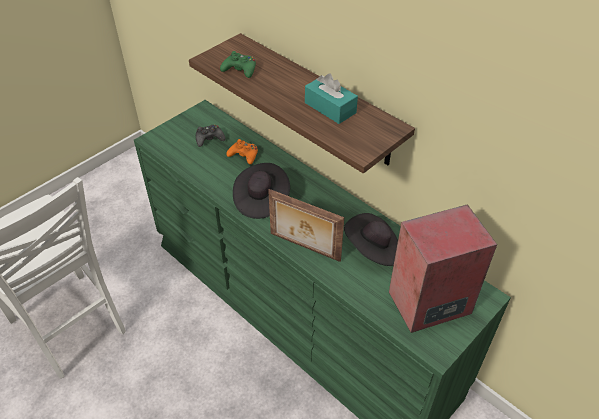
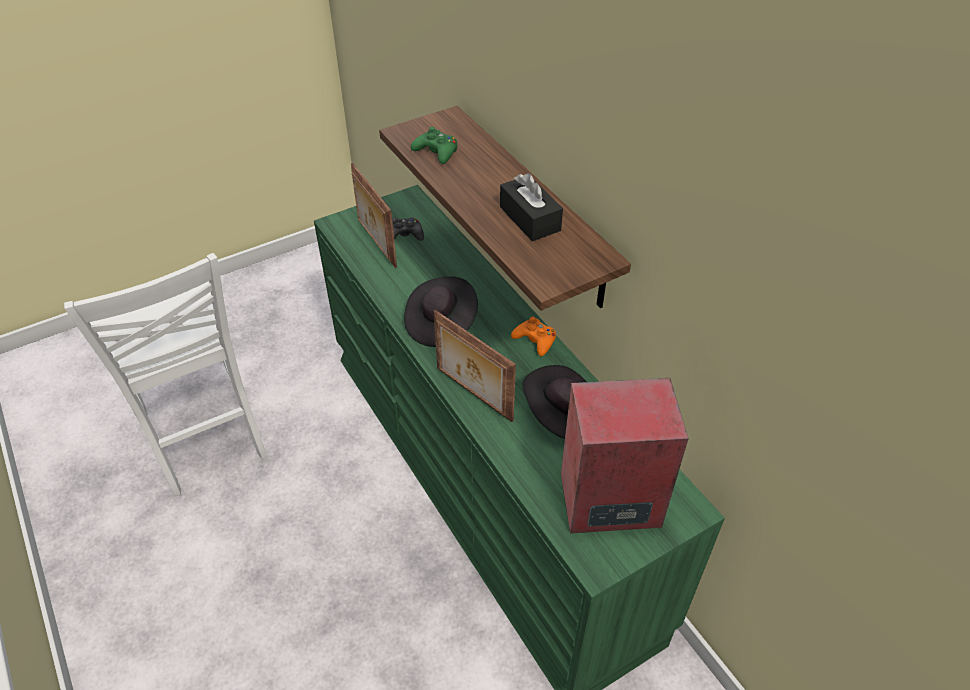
camera: 15 degrees right, 0 degrees up
orange game controller [226,139,258,164] -> orange game controller moved to [511,317,556,356]
turquoise tissue box [305,73,358,124] -> black tissue box [500,173,563,241]
none -> picture frame [351,163,397,268]

